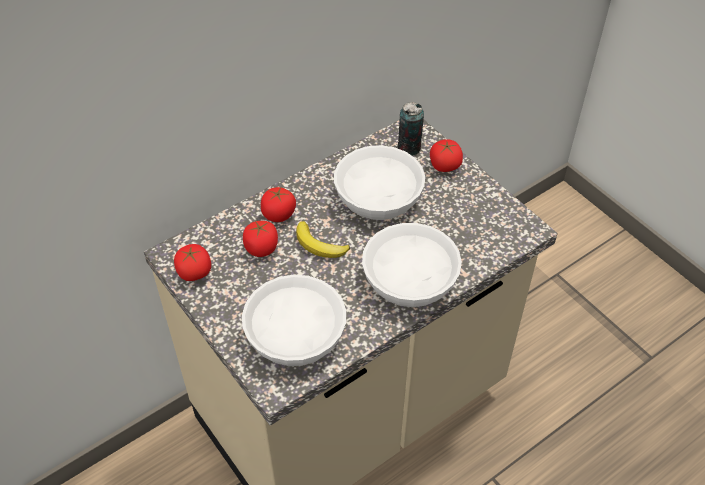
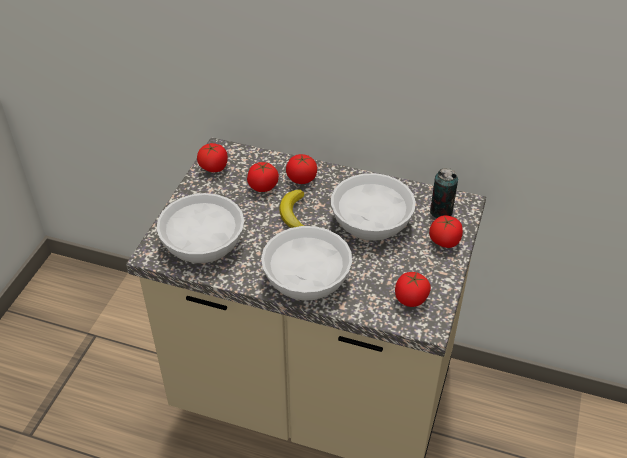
camera: 55 degrees right, 5 degrees down
none -> tomato [395,272,431,307]

